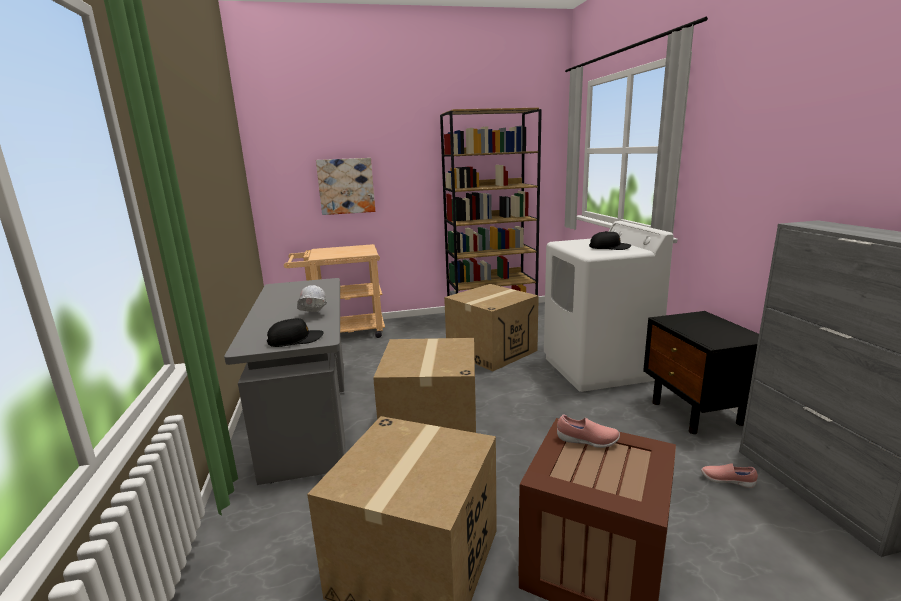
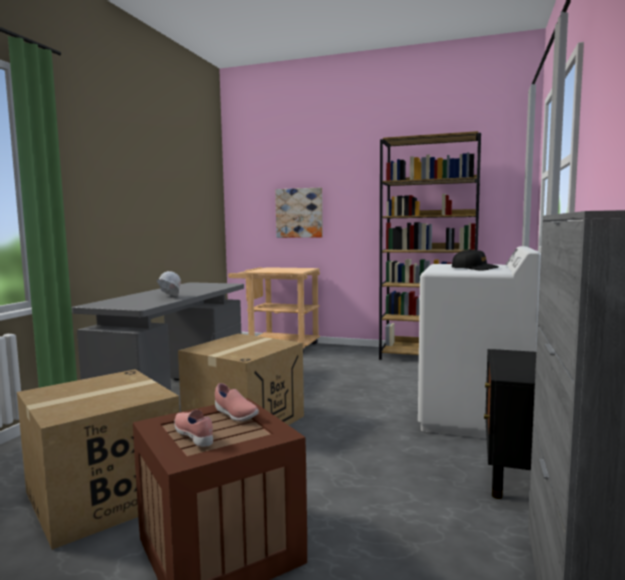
camera: 30 degrees right, 10 degrees down
black cap [267,318,324,347] -> none
cardboard box [444,284,539,371] -> none
pink shoe [701,463,758,488] -> pink shoe moved to [174,410,213,447]

